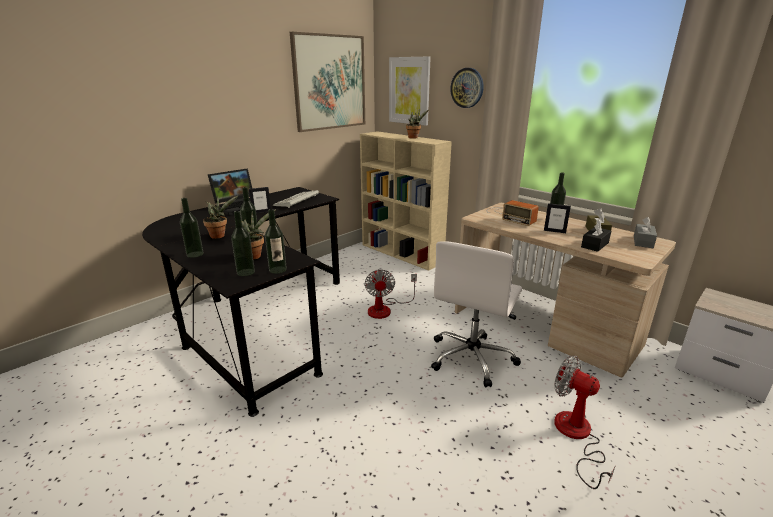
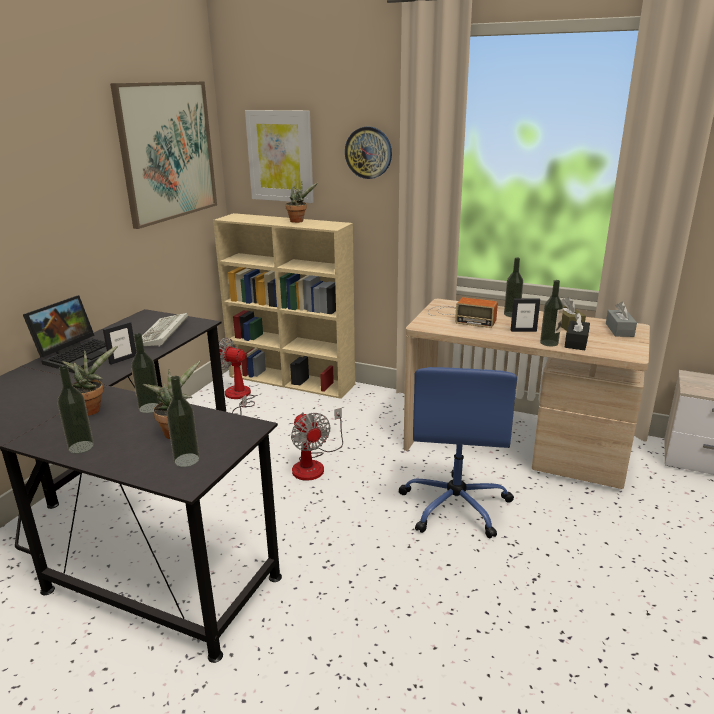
camera: 20 degrees left, 0 degrees up
bottle [265,209,287,274] -> bottle moved to [540,280,563,346]
white office chair [431,241,522,388] -> blue office chair [398,367,517,539]
fan [554,355,616,489] -> fan moved to [219,338,255,415]

